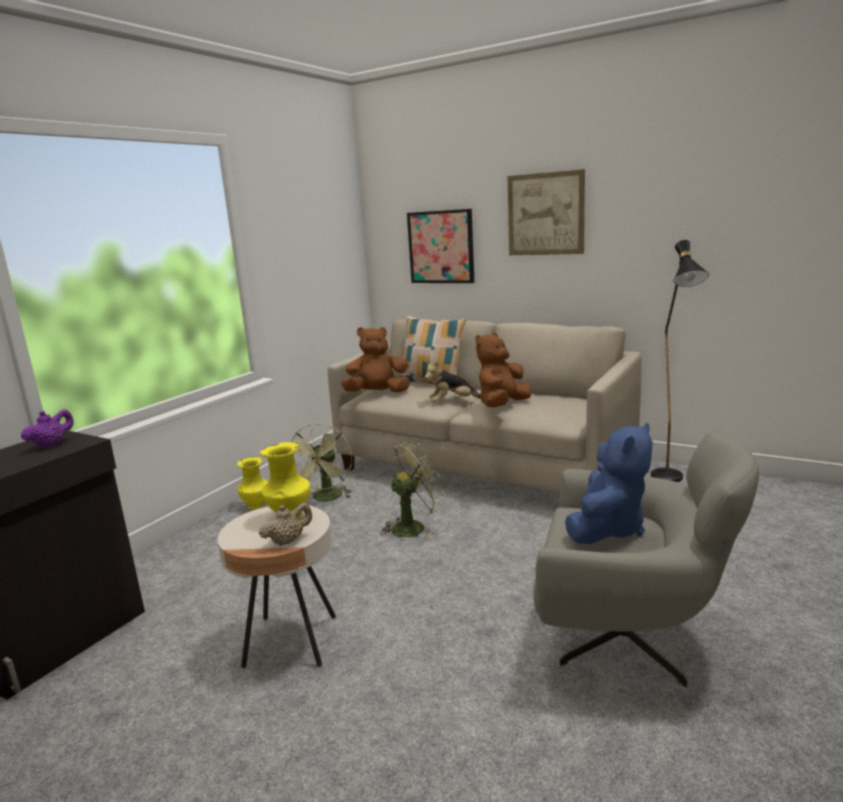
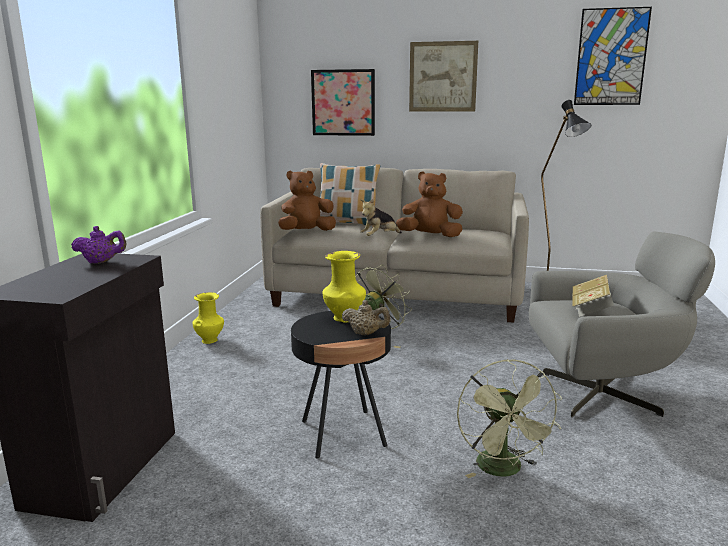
camera: 20 degrees left, 0 degrees up
purple teapot [21,409,74,448] -> purple teapot turned 75 degrees clockwise [71,226,127,264]
beige side table [218,506,336,668] -> black side table [291,311,391,459]
beige teapot [259,503,312,546] -> beige teapot turned 75 degrees clockwise [342,300,390,335]
green fan [291,423,352,501] -> green fan moved to [457,359,562,478]
brown plush toy [475,332,531,408] -> brown plush toy turned 75 degrees clockwise [396,172,463,237]
blue plush toy [565,423,653,544] -> book [572,275,614,317]
none -> picture [574,7,652,105]

